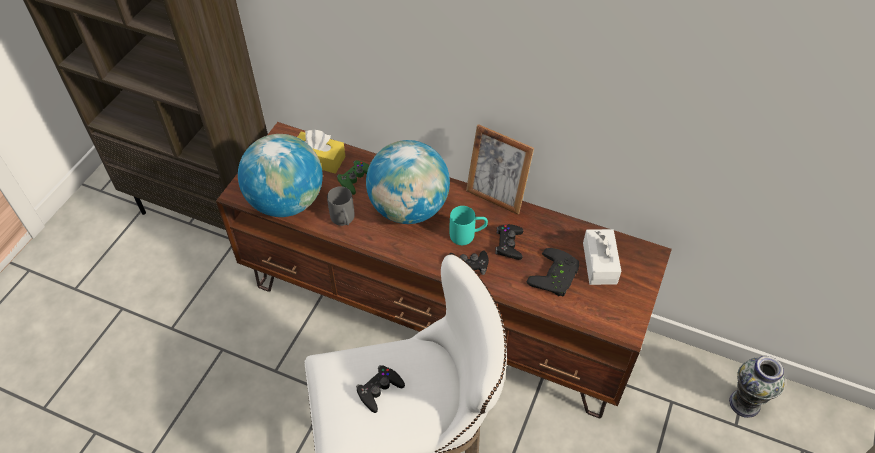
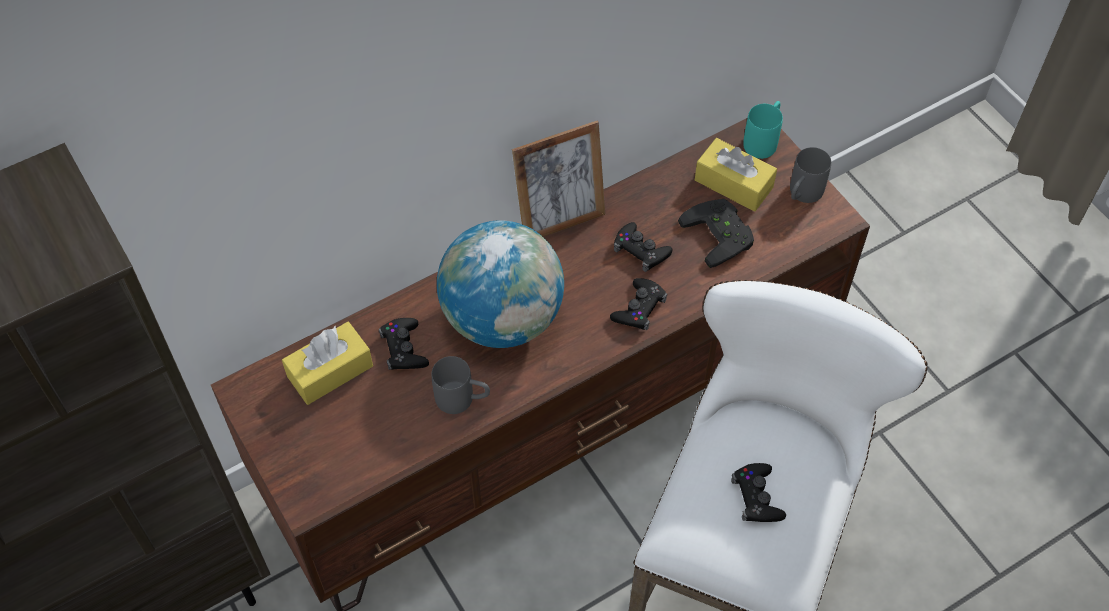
camera: 55 degrees left, 5 degrees up
globe [238,134,323,217] -> none
green game controller [337,160,369,195] -> black game controller [379,318,429,370]
turquoise mug [450,206,488,245] -> turquoise mug moved to [743,101,783,159]
white tissue box [583,229,621,285] -> yellow tissue box [695,138,777,212]
vase [729,356,785,418] -> none
none -> grey mug [790,147,831,203]

